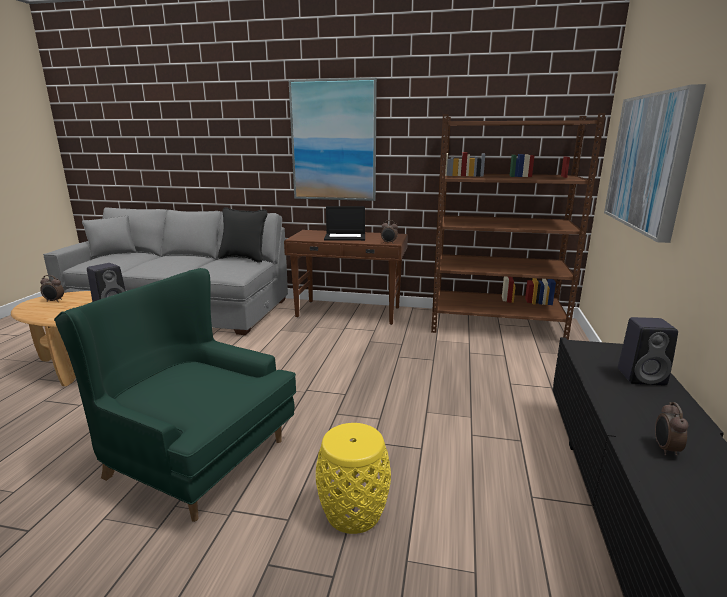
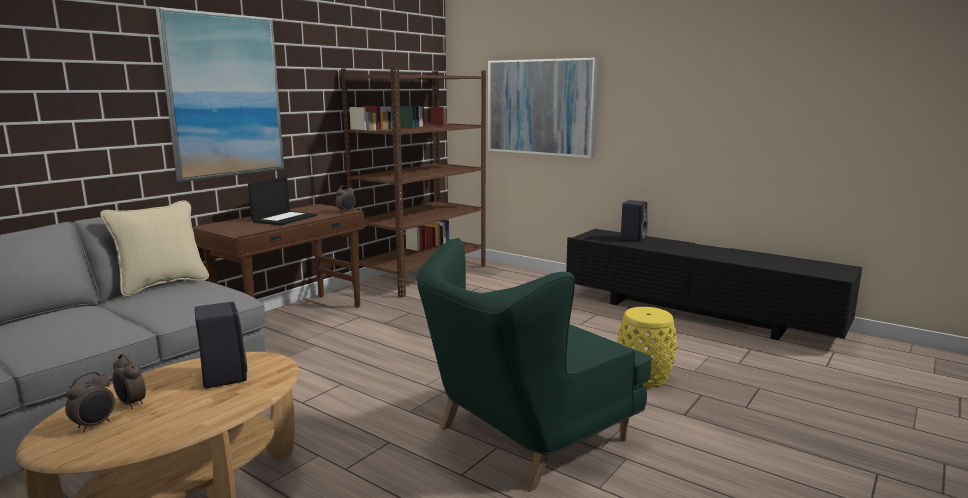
camera: 65 degrees left, 5 degrees down
black pillow [218,207,268,263] -> beige pillow [100,200,209,297]
alarm clock [655,402,688,456] -> alarm clock moved to [112,354,146,409]

